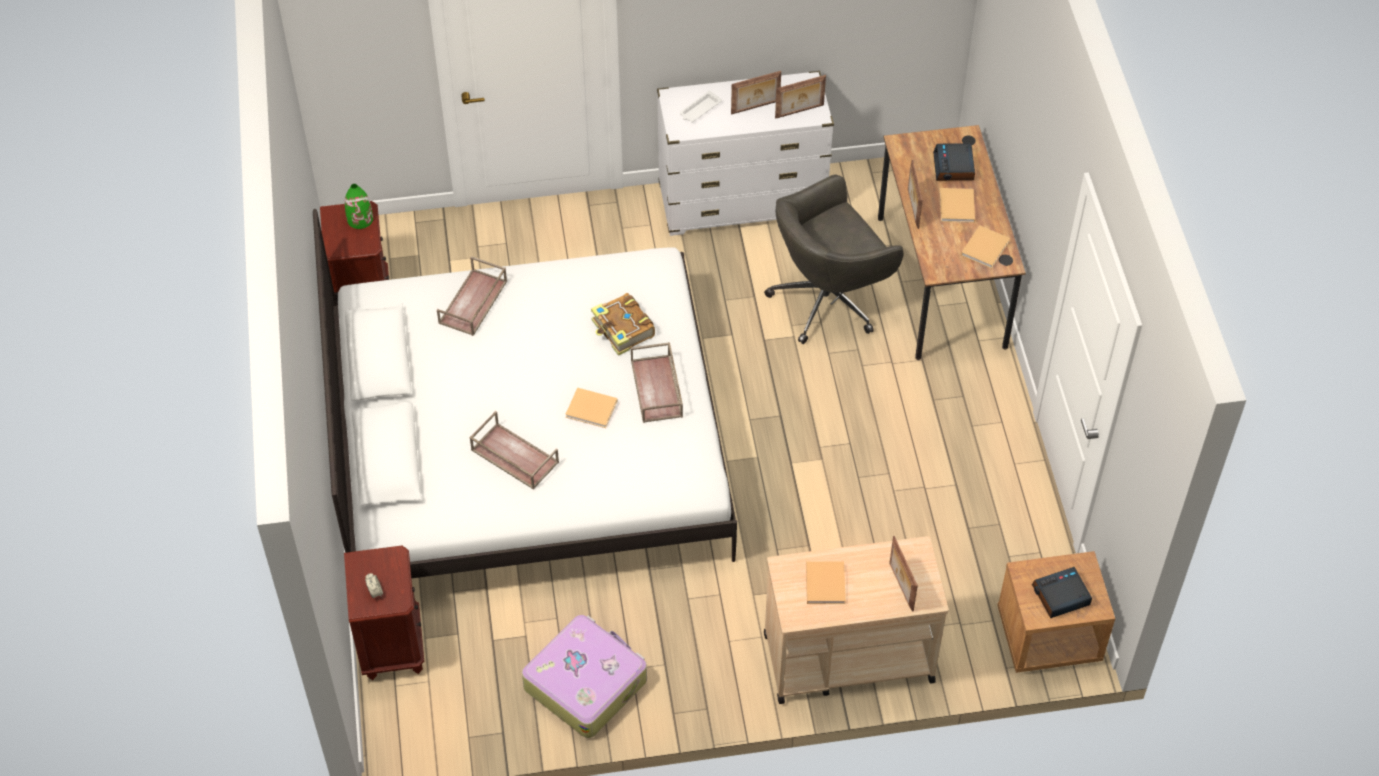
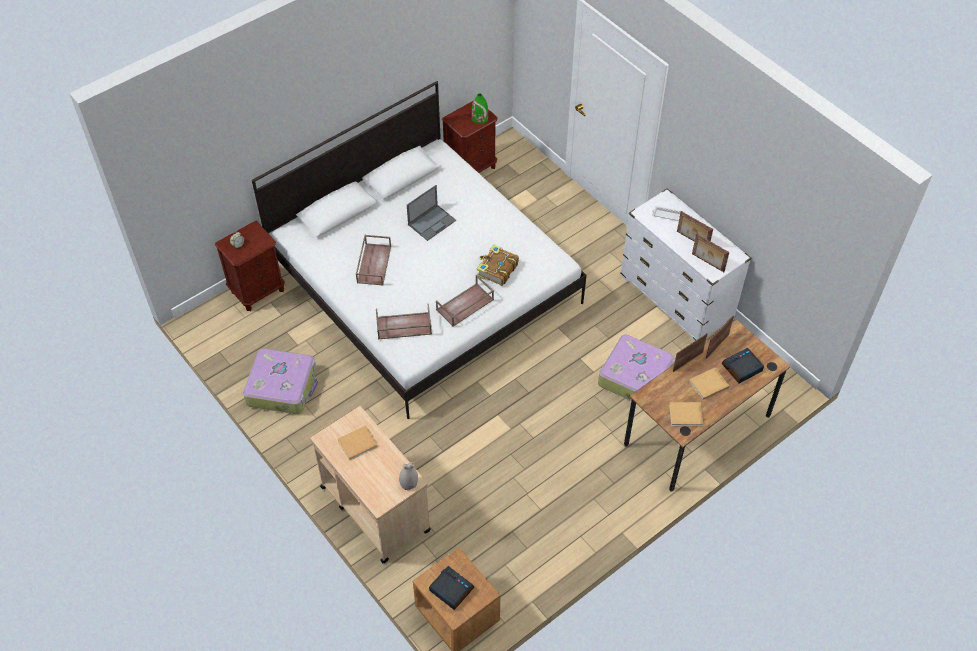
camera: 60 degrees right, 0 degrees up
brown tray [437,256,507,336] -> brown tray moved to [376,304,432,339]
beige book [565,387,617,428] -> none
grey office chair [764,175,904,344] -> suitcase [598,334,675,401]
picture frame [890,536,918,612] -> picture frame moved to [706,315,734,359]
none -> white vase [399,462,418,490]
none -> laptop [407,185,456,241]

